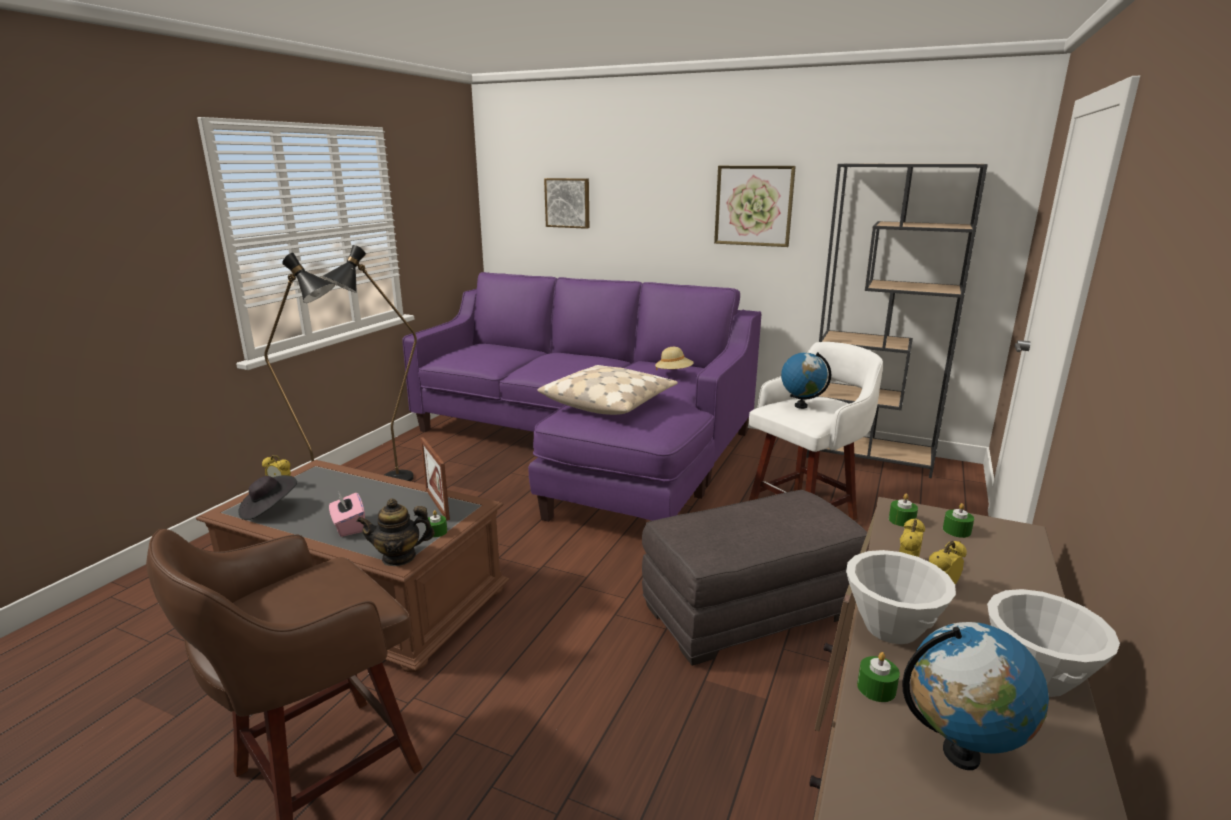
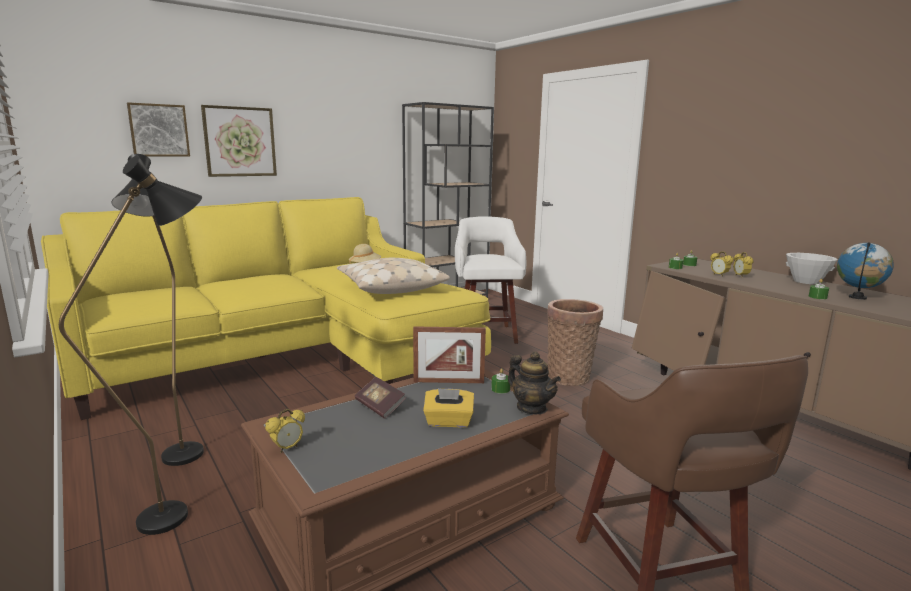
camera: 60 degrees left, 5 degrees down
black hat [238,475,297,520] -> none
pink tissue box [329,493,365,537] -> yellow tissue box [423,388,474,428]
teapot [356,498,435,566] -> teapot turned 60 degrees counterclockwise [508,352,561,414]
purple sofa [402,272,761,522] -> yellow sofa [41,197,491,420]
grey ottoman [642,490,867,666] -> basket [547,299,603,386]
picture [714,166,796,247] -> picture moved to [201,105,277,177]
globe [781,352,831,409] -> none
white bowl [846,550,956,644] -> none
none -> book [355,377,406,419]

